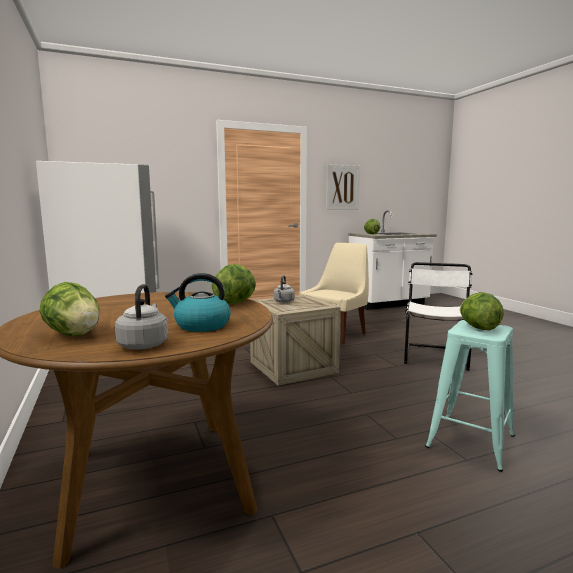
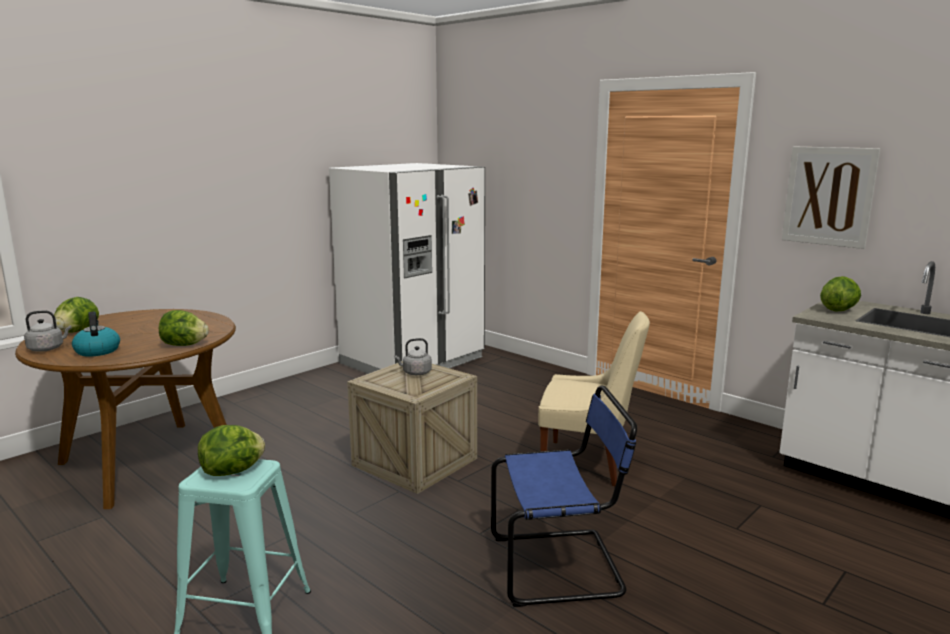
camera: 65 degrees right, 5 degrees up
white chair [404,262,472,371] -> blue chair [491,386,637,607]

